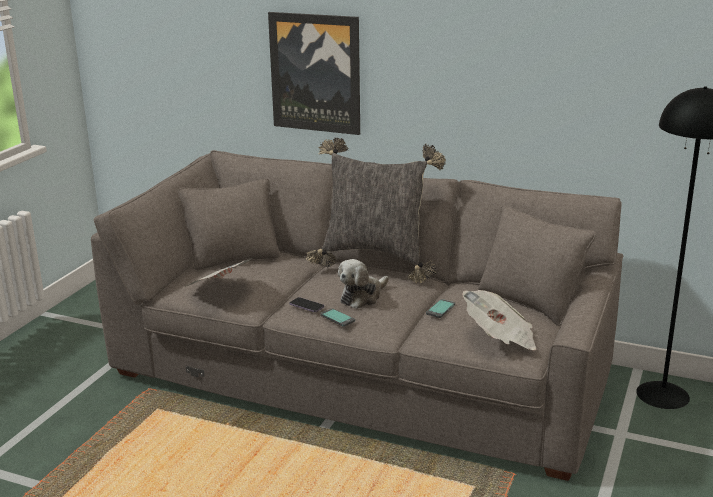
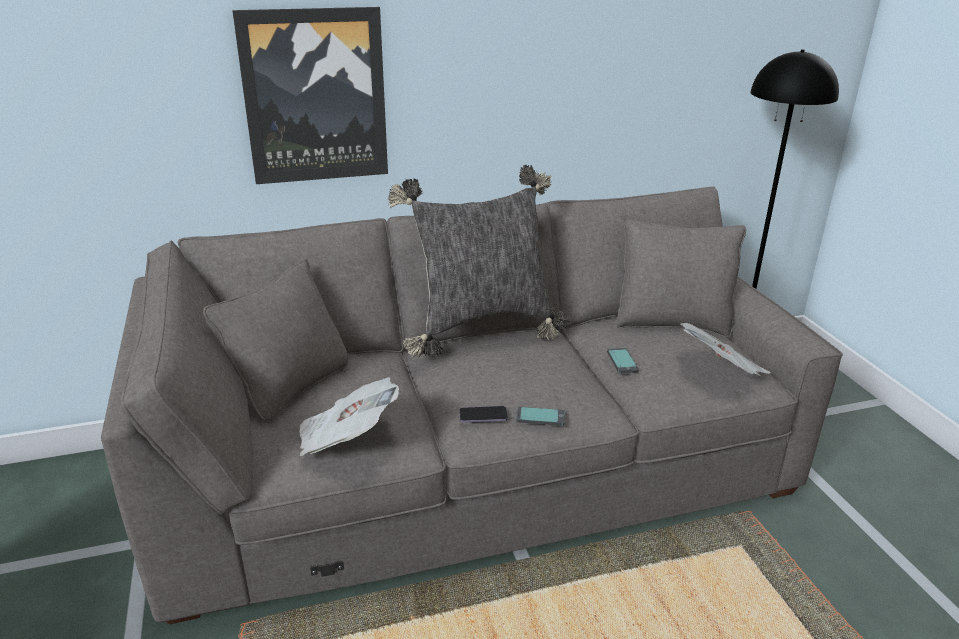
camera: 40 degrees left, 5 degrees up
plush toy [338,259,389,309] -> none

